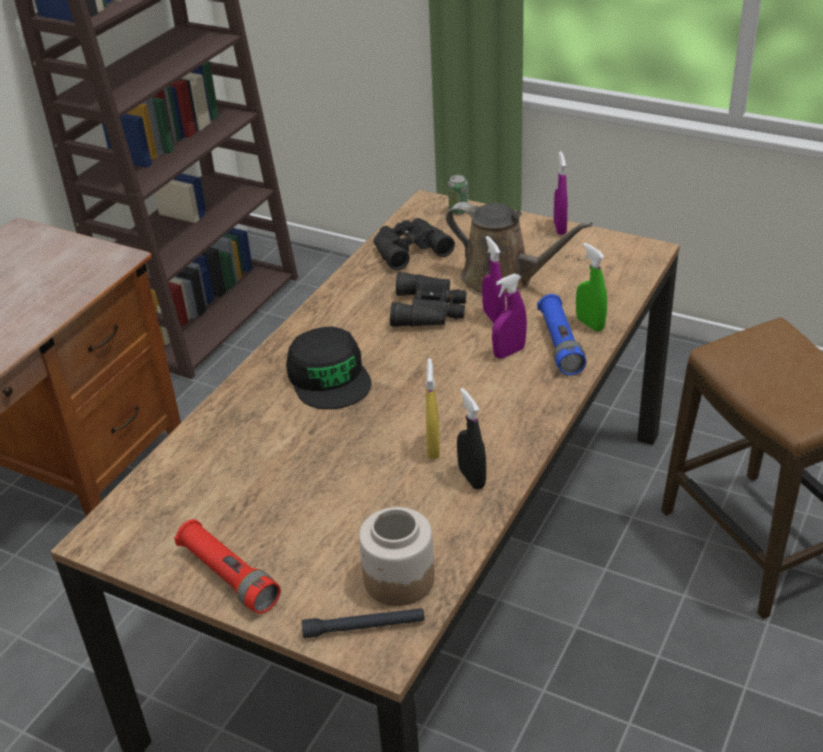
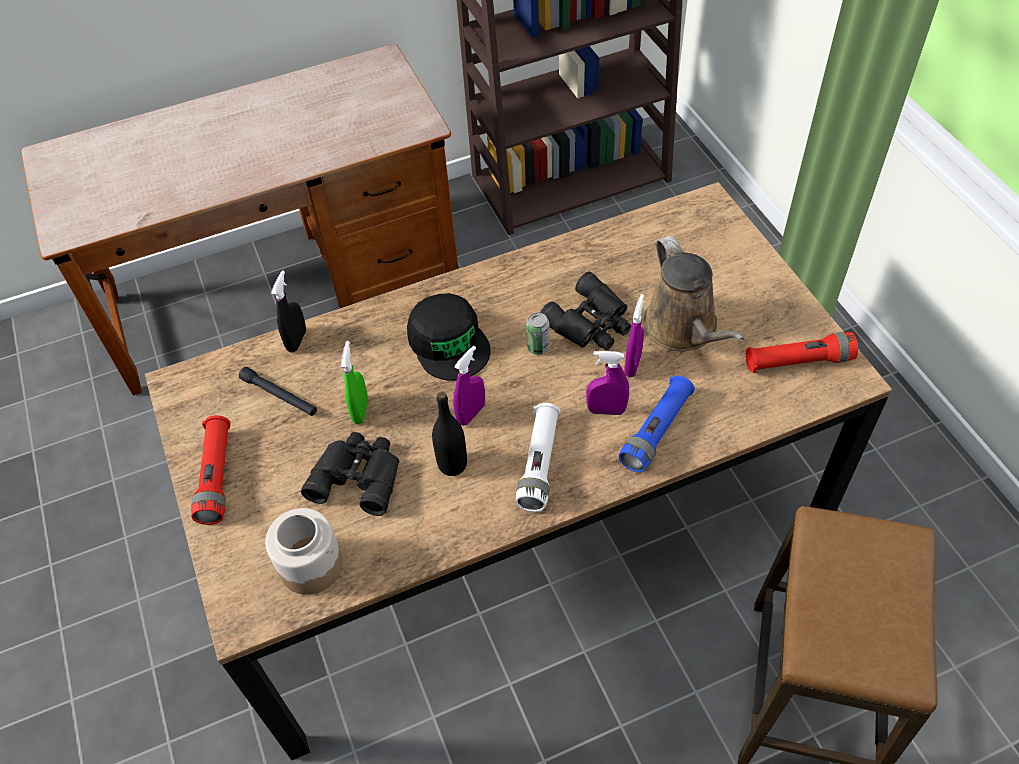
camera: 40 degrees right, 15 degrees up
black cap [286,326,371,409] -> black cap turned 45 degrees counterclockwise [407,293,491,381]
black flashlight [302,608,425,638] -> black flashlight moved to [239,367,317,416]
black binoculars [373,218,455,270] -> black binoculars moved to [301,432,399,516]
yellow spray bottle [426,358,440,459] -> black bottle [432,392,467,476]
can [448,175,468,215] -> can moved to [526,313,550,355]
black spray bottle [457,388,486,489] -> black spray bottle moved to [271,270,306,352]
purple spray bottle [554,151,568,235] -> purple spray bottle moved to [453,346,485,426]
green spray bottle [576,243,607,332] -> green spray bottle moved to [341,341,368,424]
none -> white flashlight [516,403,560,512]
none -> red flashlight [746,332,858,373]

